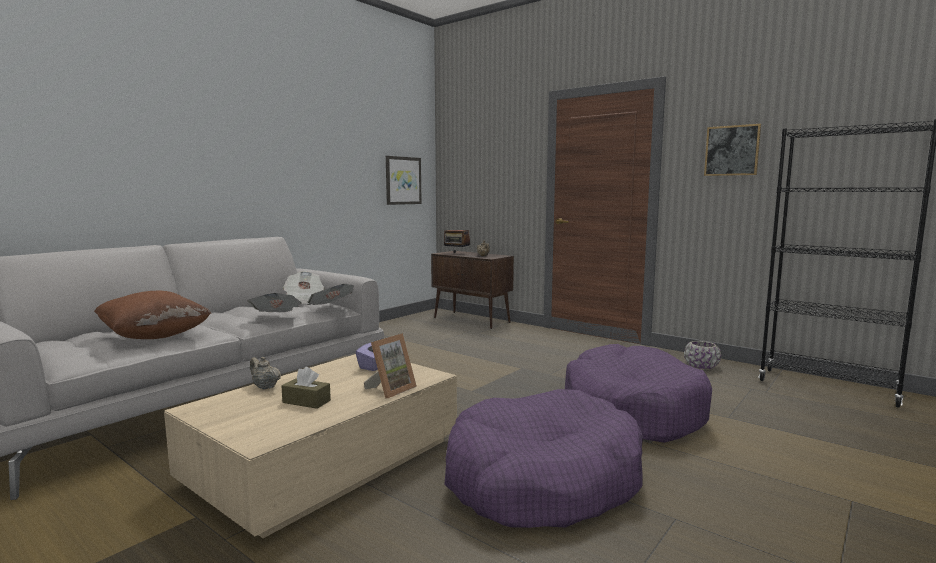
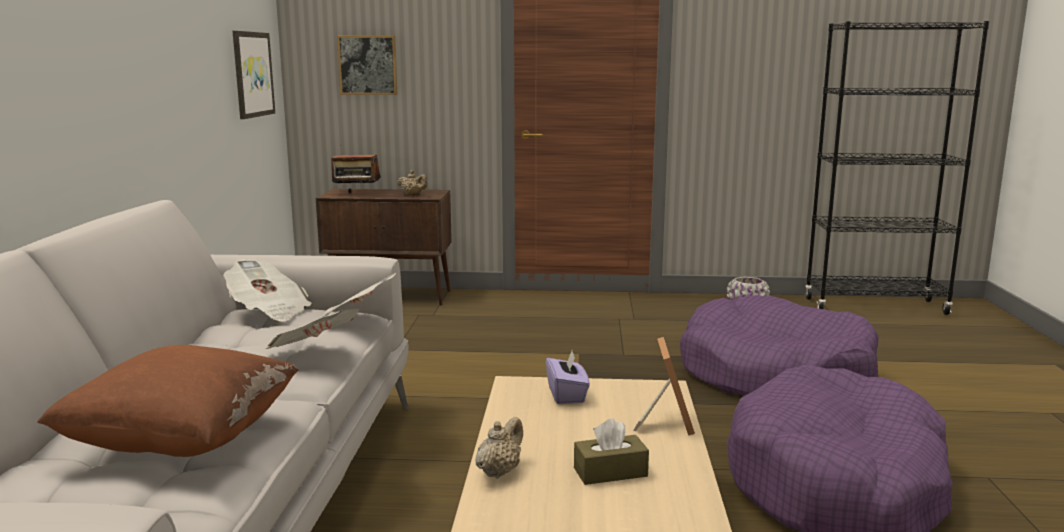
camera: 35 degrees left, 5 degrees up
beige teapot [250,356,281,390] -> beige teapot turned 120 degrees clockwise [476,417,523,478]
picture [704,124,761,176] -> picture moved to [337,35,397,95]

